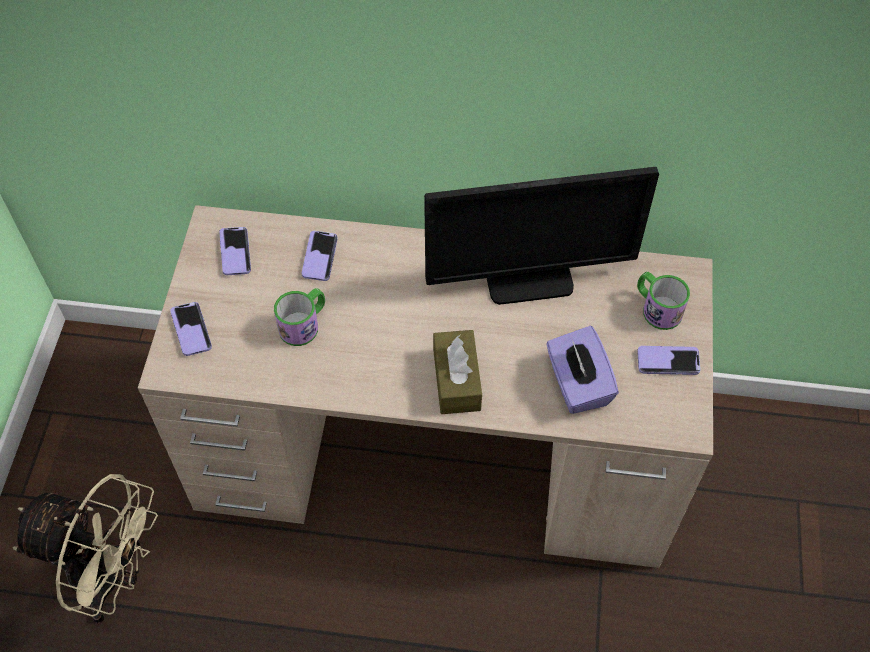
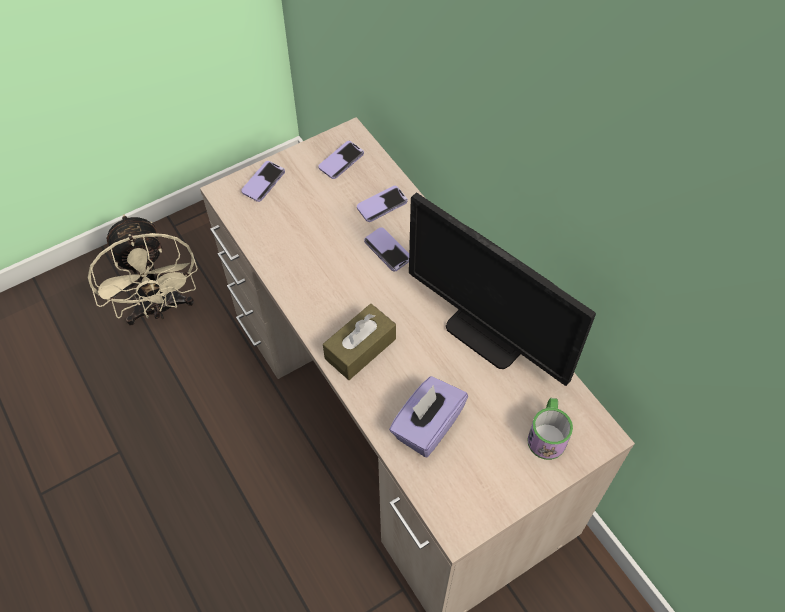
camera: 50 degrees right, 0 degrees up
mug [274,288,325,346] -> none
phone [637,346,701,375] -> phone moved to [364,227,409,271]

